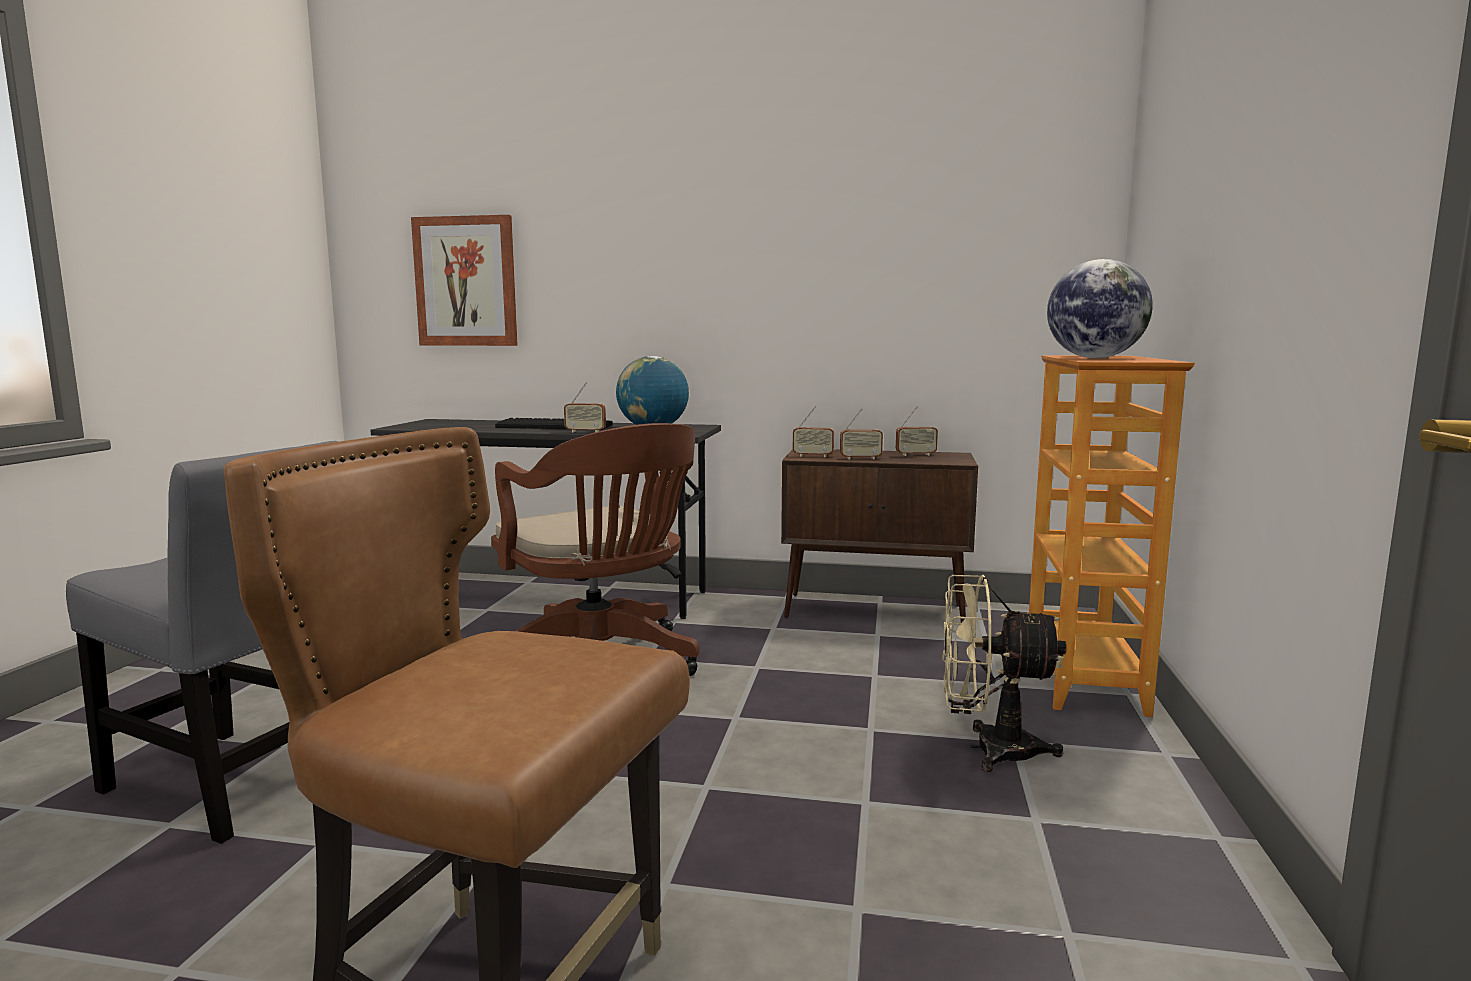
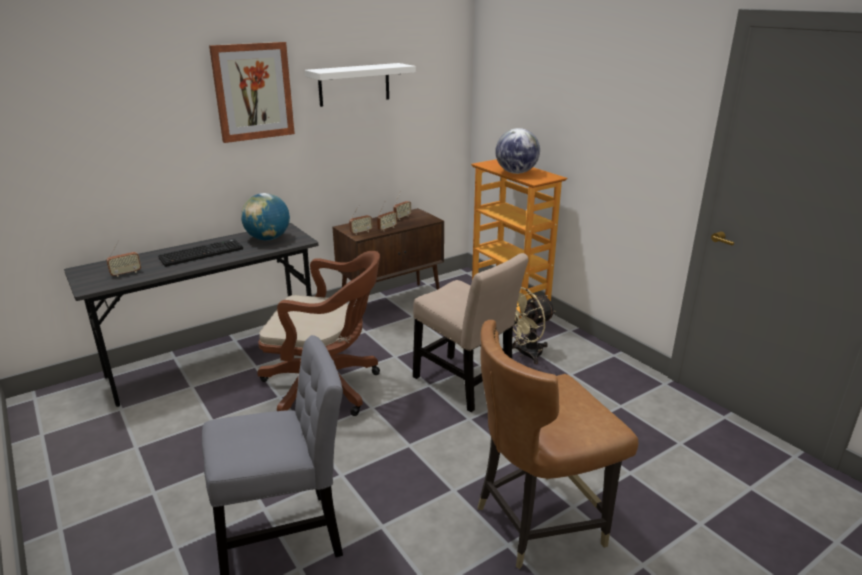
camera: 45 degrees left, 15 degrees up
picture [411,215,518,346] -> picture moved to [209,42,295,143]
radio [564,382,606,433] -> radio moved to [106,240,141,277]
none -> white shelf [305,63,416,107]
none -> beige chair [413,253,529,412]

